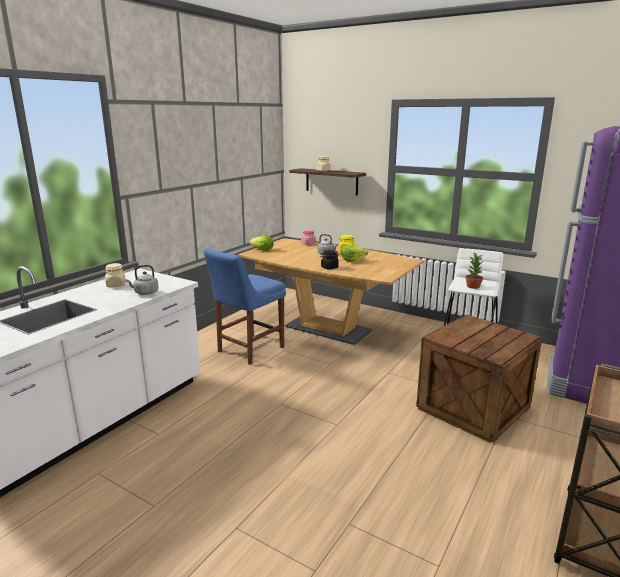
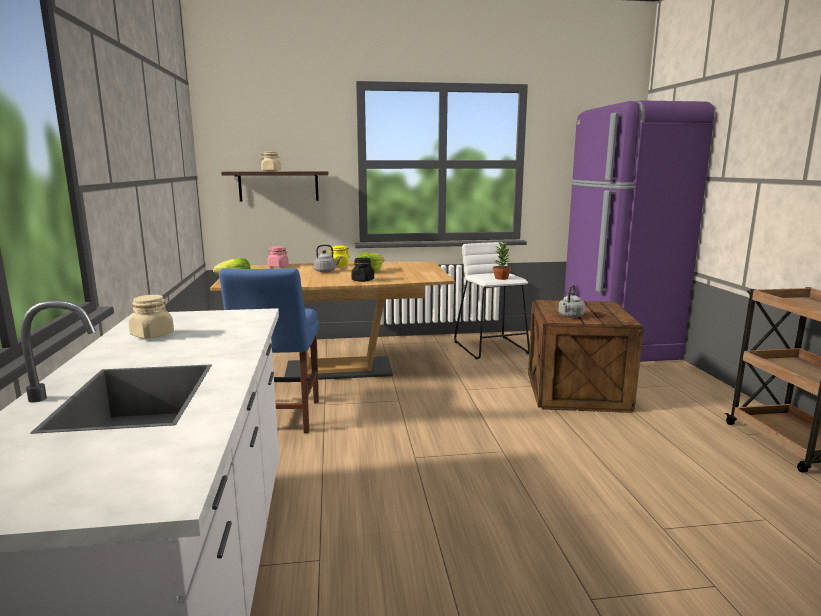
camera: 40 degrees left, 5 degrees down
grey kettle [126,265,159,295] -> grey kettle moved to [559,285,585,318]

